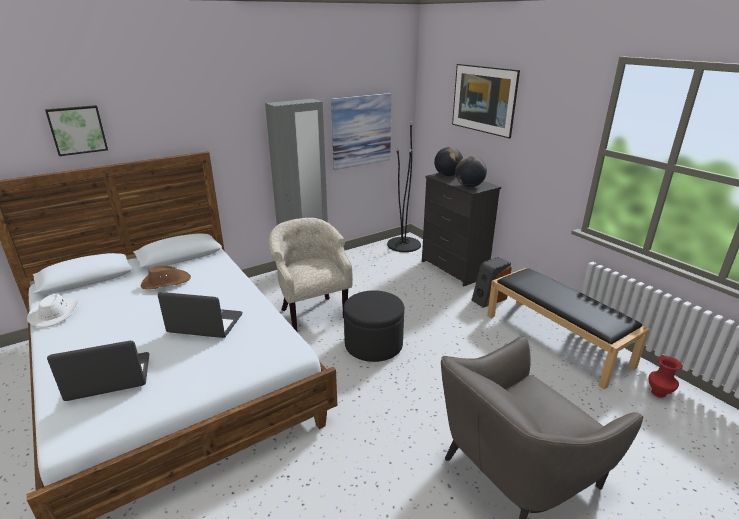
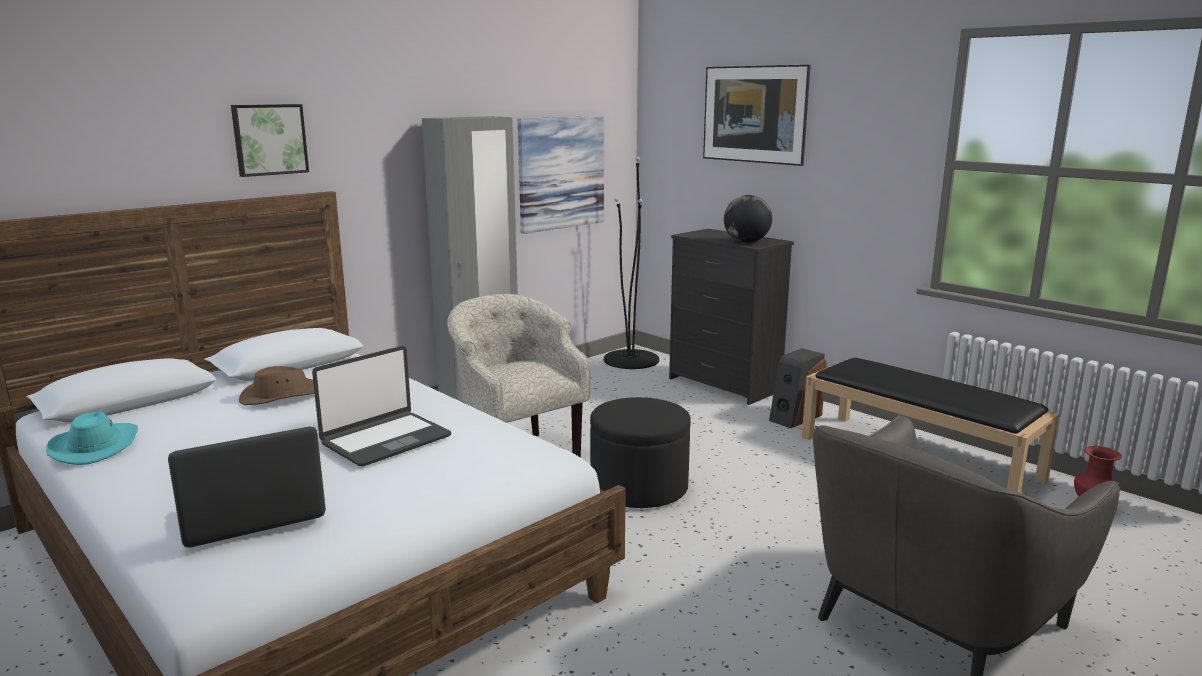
camera: 10 degrees left, 10 degrees down
white hat [27,294,79,328] -> turquoise hat [46,411,138,465]
picture [45,105,108,156] -> picture moved to [231,104,309,177]
laptop [158,292,242,338] -> laptop turned 135 degrees clockwise [312,346,451,466]
globe [434,147,463,176] -> none

